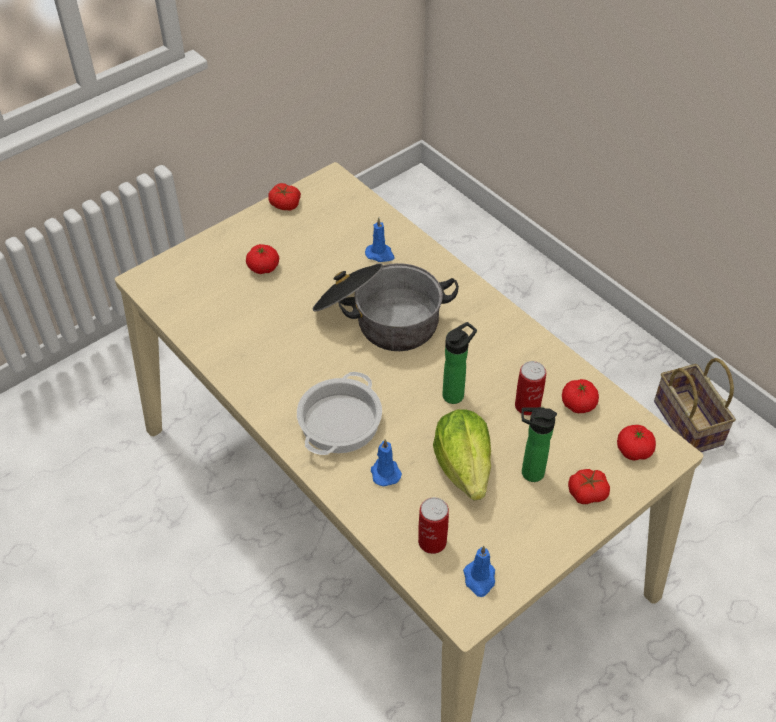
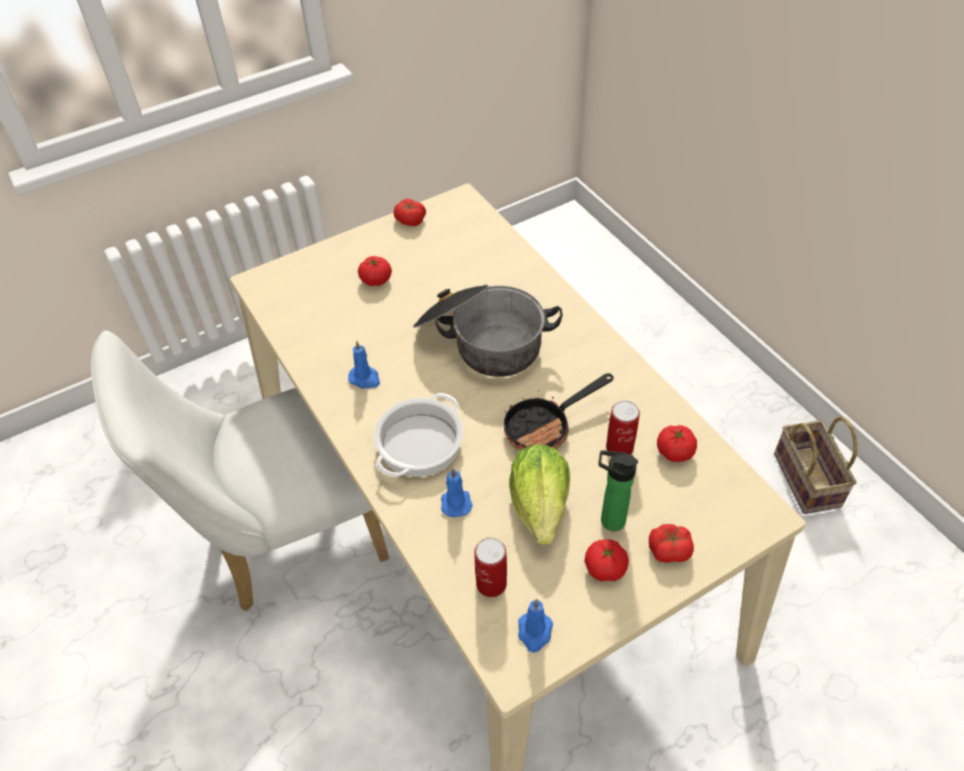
camera: 10 degrees right, 0 degrees up
blue candle [365,218,395,262] -> blue candle moved to [348,341,380,388]
bottle [442,322,477,404] -> frying pan [504,373,614,451]
tomato [617,425,656,461] -> tomato moved to [584,539,629,581]
none -> white chair [91,331,389,612]

